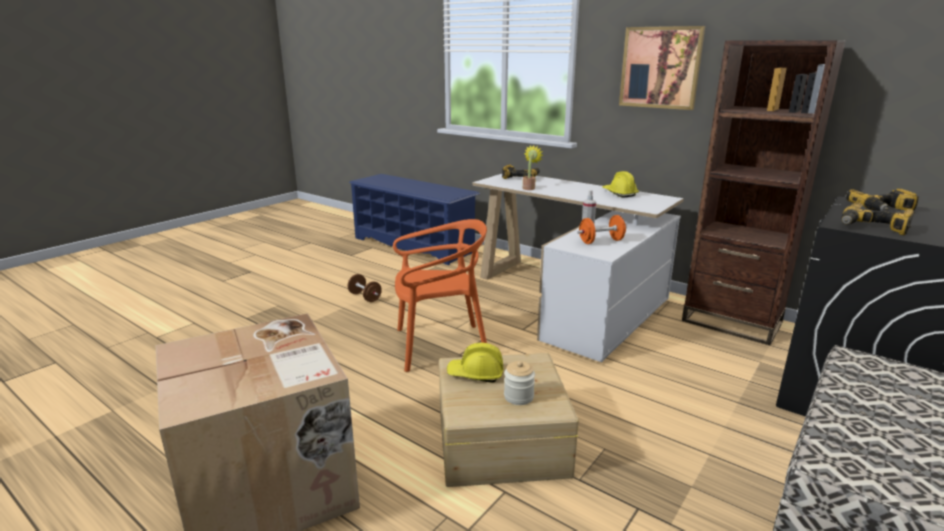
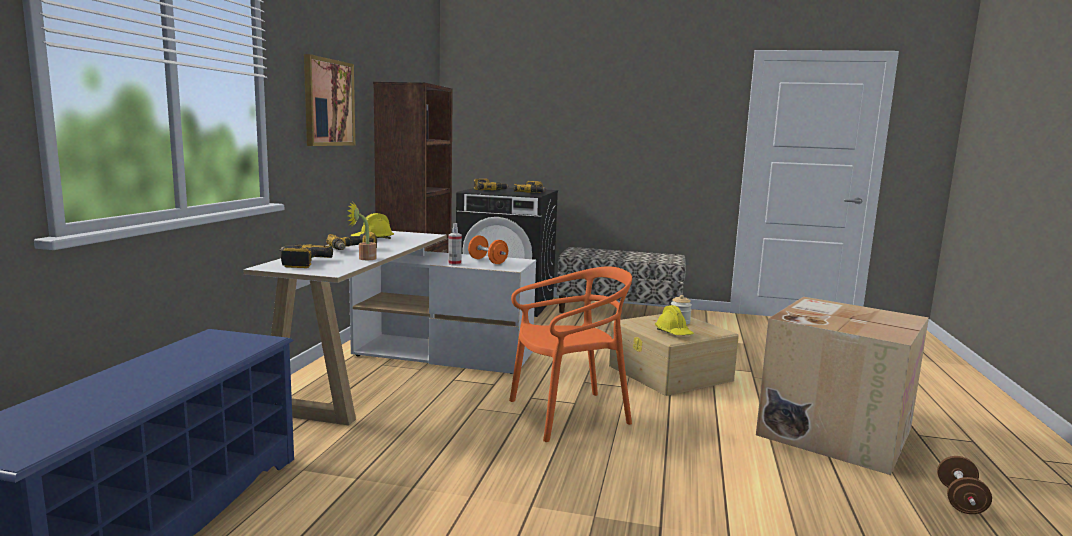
camera: 115 degrees left, 10 degrees down
brown dumbbell [348,274,382,302] -> brown dumbbell moved to [937,456,992,514]
orange chair [393,219,487,372] -> orange chair turned 105 degrees clockwise [509,266,632,442]
none -> power drill [326,231,377,250]

